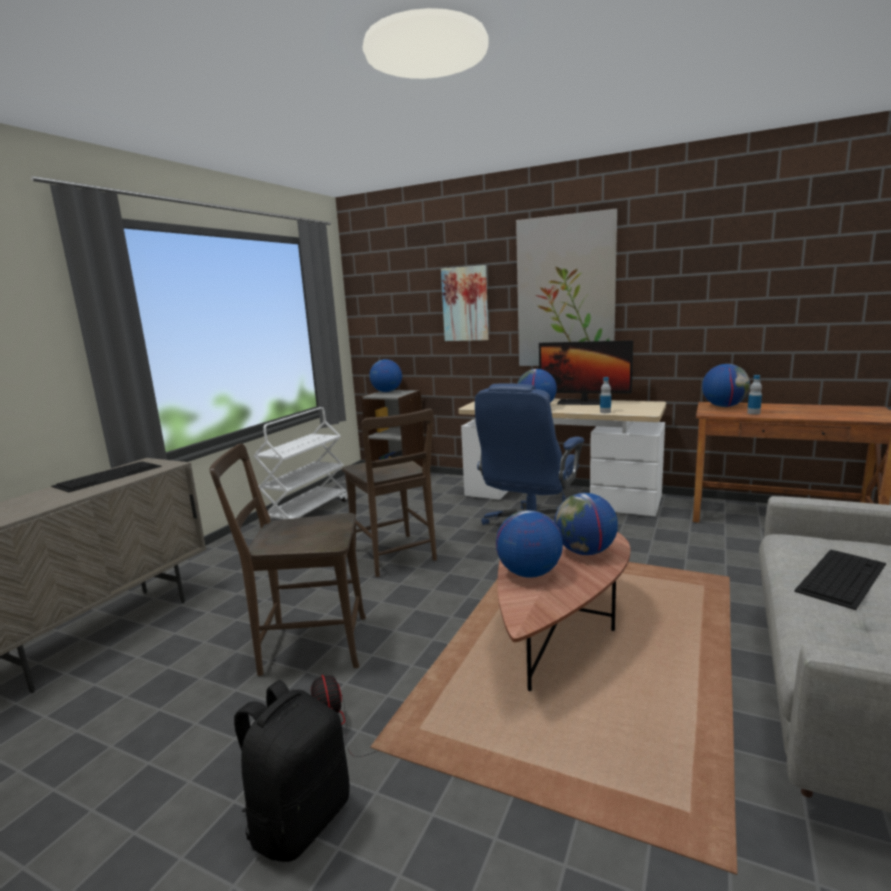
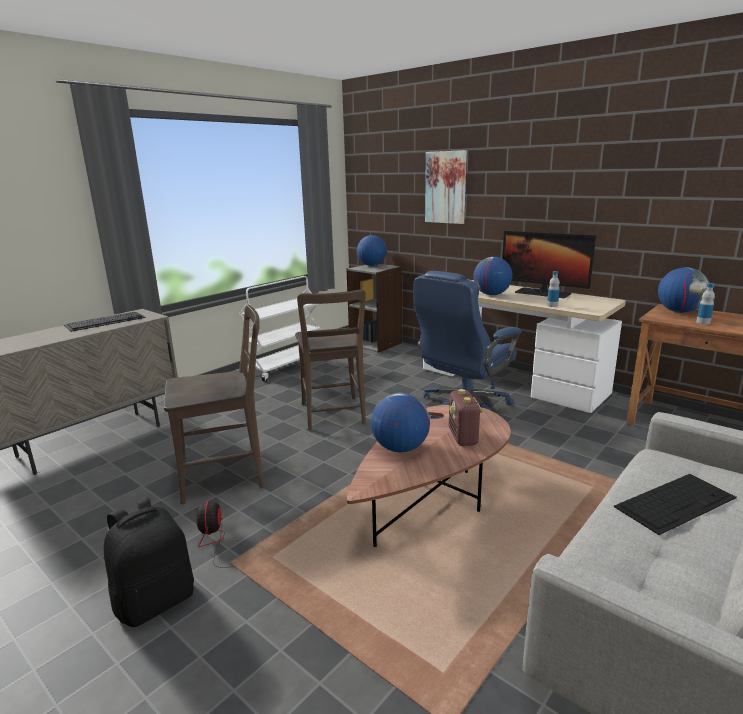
camera: 15 degrees right, 5 degrees up
brown chair [209,444,366,676] -> brown chair turned 150 degrees clockwise [164,305,264,504]
picture [516,209,617,366] -> none
globe [554,493,618,555] -> radio [449,389,483,446]

